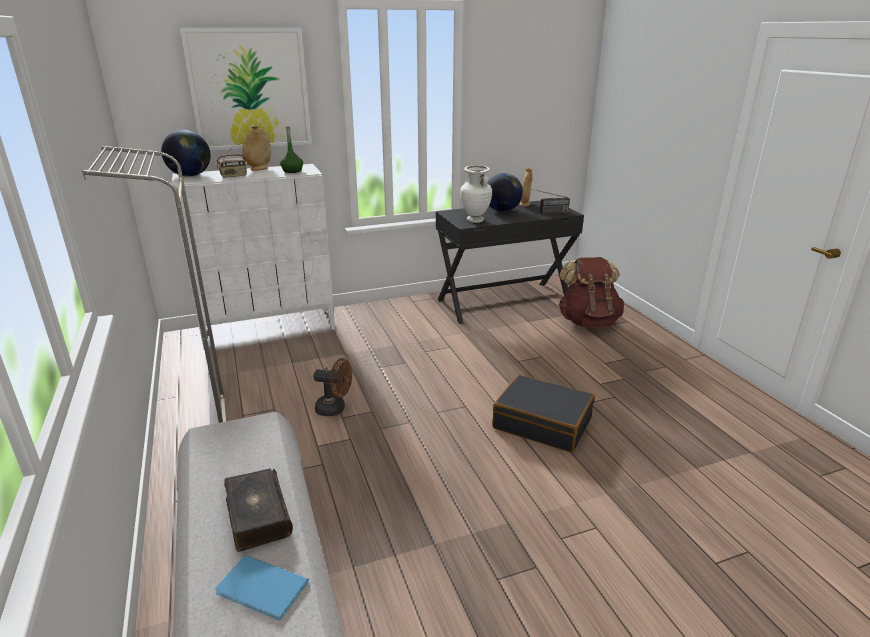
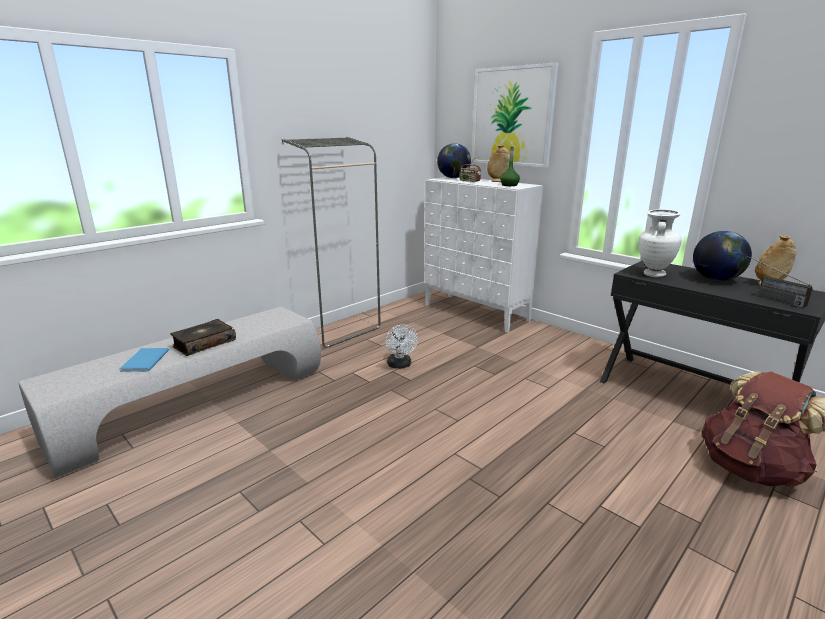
camera: 65 degrees right, 5 degrees down
brown fan [314,358,352,416] -> white fan [385,325,418,369]
black suitcase [492,374,595,452] -> none

